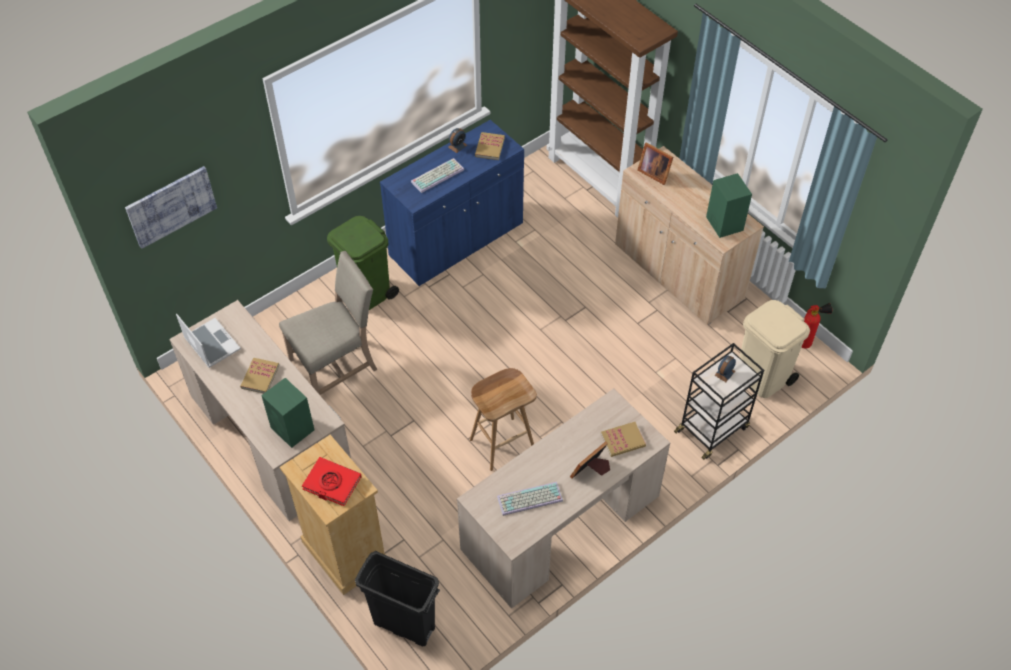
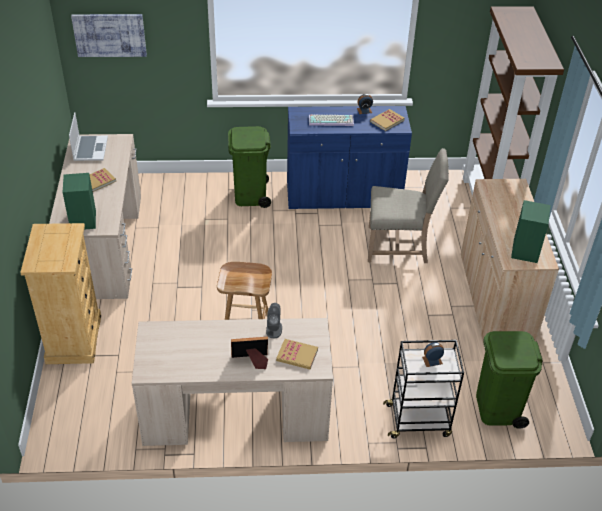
camera: 35 degrees right, 10 degrees down
beige chair [279,251,378,395] -> beige chair moved to [368,148,449,263]
red book [302,457,362,506] -> none
black trash can [355,551,440,647] -> none
keyboard [497,482,563,516] -> none
picture frame [637,142,673,185] -> none
beige trash can [740,300,810,398] -> green trash can [476,331,543,429]
fire extinguisher [801,303,832,349] -> none
none -> grey speaker [266,303,282,338]

